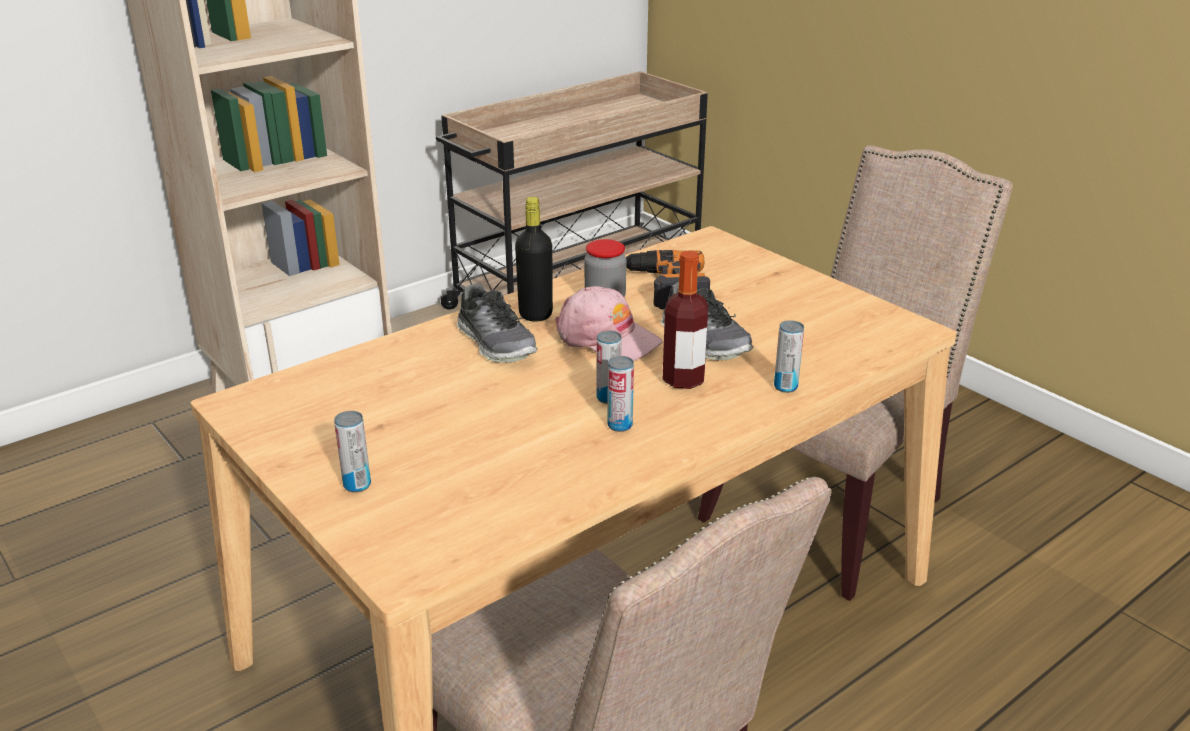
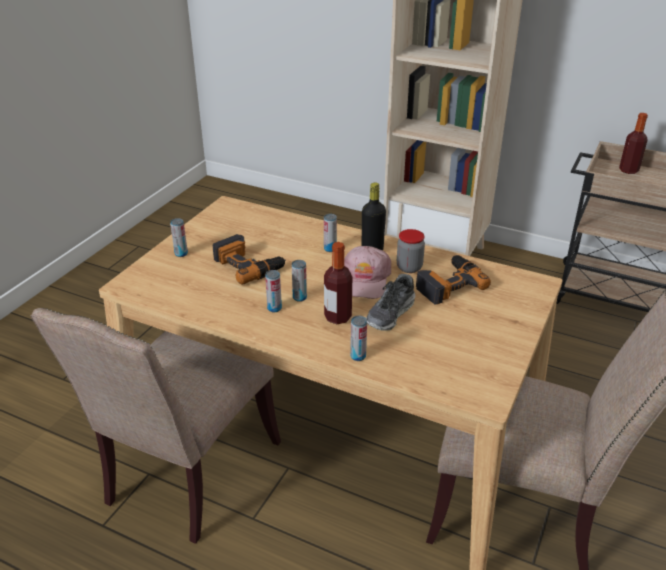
camera: 65 degrees right, 5 degrees up
shoe [457,283,538,363] -> can [324,214,337,252]
none -> power drill [213,234,286,285]
none -> bottle [619,113,648,174]

